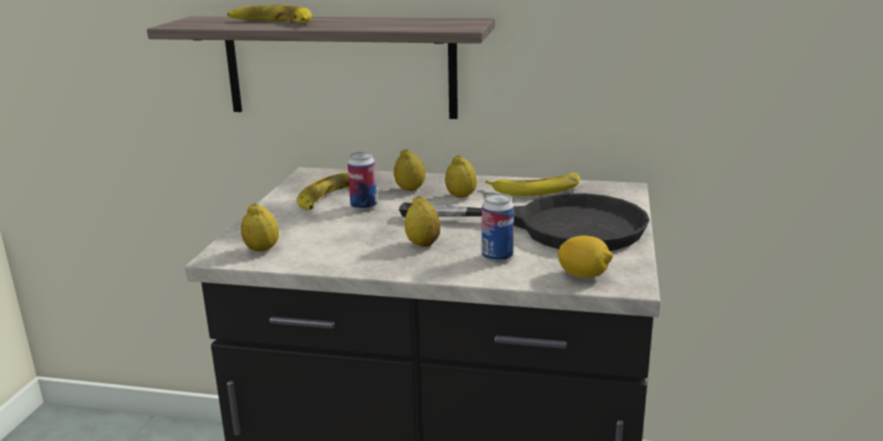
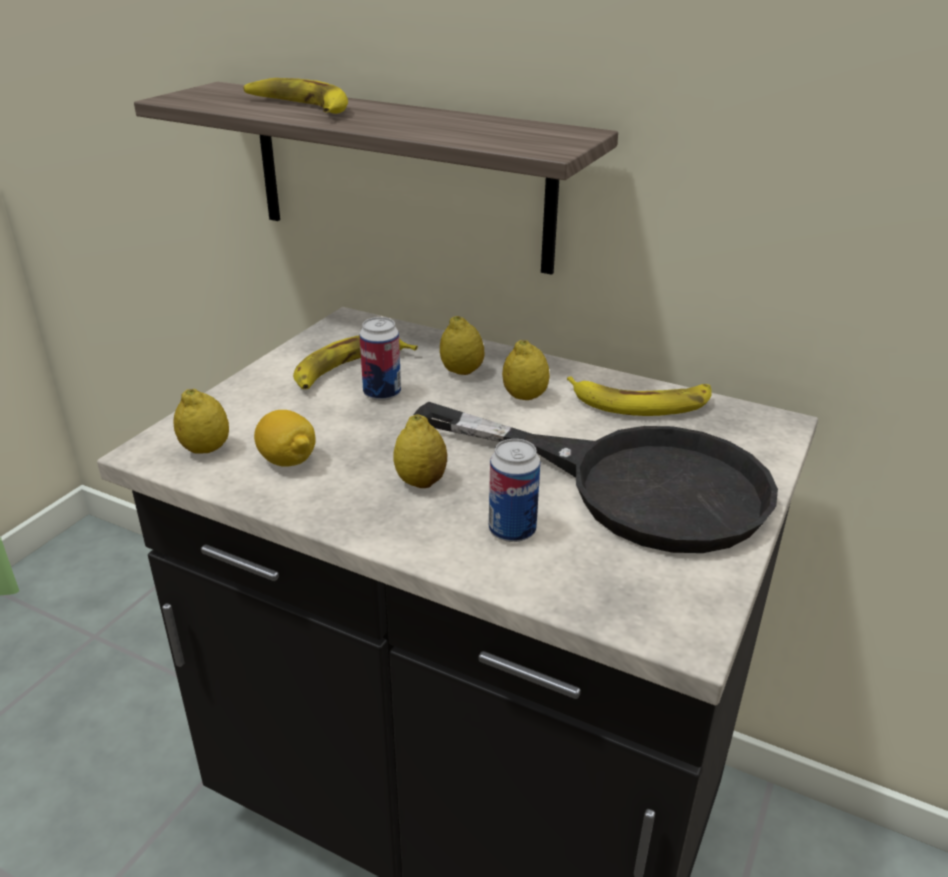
camera: 15 degrees right, 10 degrees up
lemon [558,236,613,278] -> lemon moved to [254,410,315,467]

